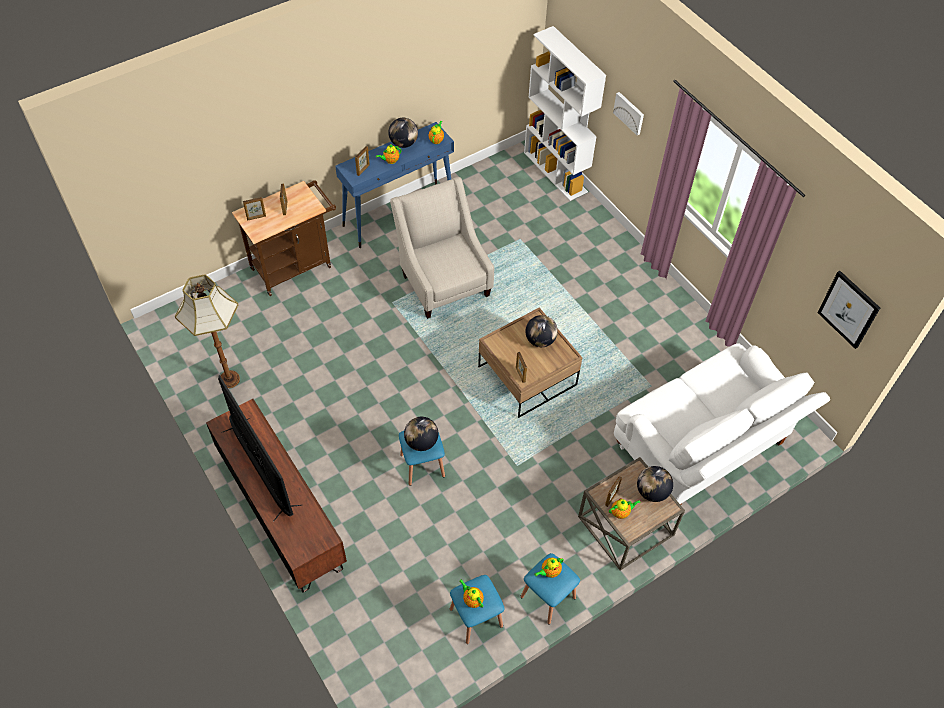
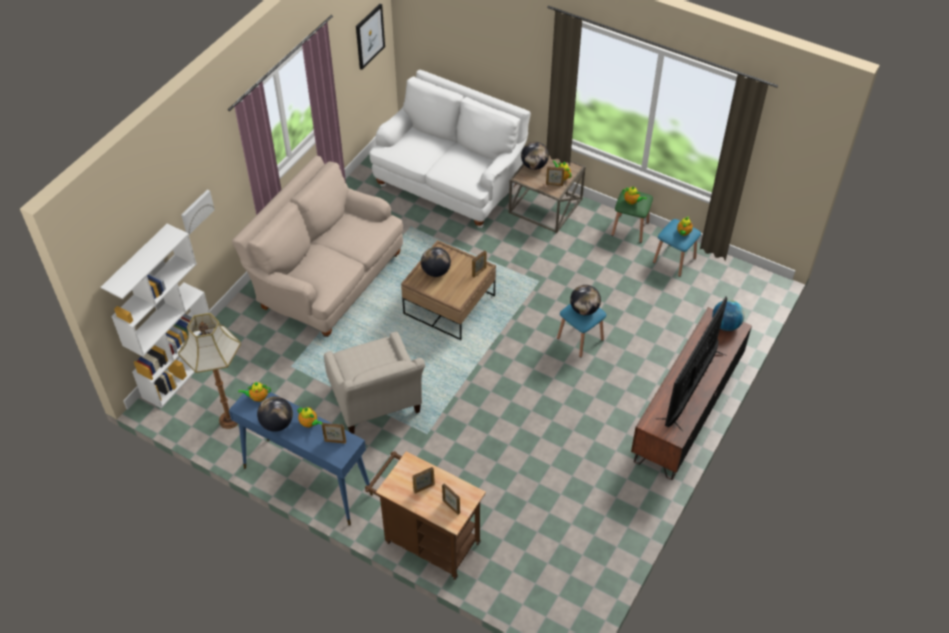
camera: 115 degrees left, 5 degrees down
floor lamp [175,274,240,388] -> floor lamp moved to [178,313,241,429]
beige armchair [390,177,494,319] -> beige armchair turned 60 degrees counterclockwise [324,332,425,434]
blue stool [520,553,580,625] -> green stool [611,190,653,243]
none -> beige sofa [232,156,403,337]
none -> globe [712,300,745,331]

